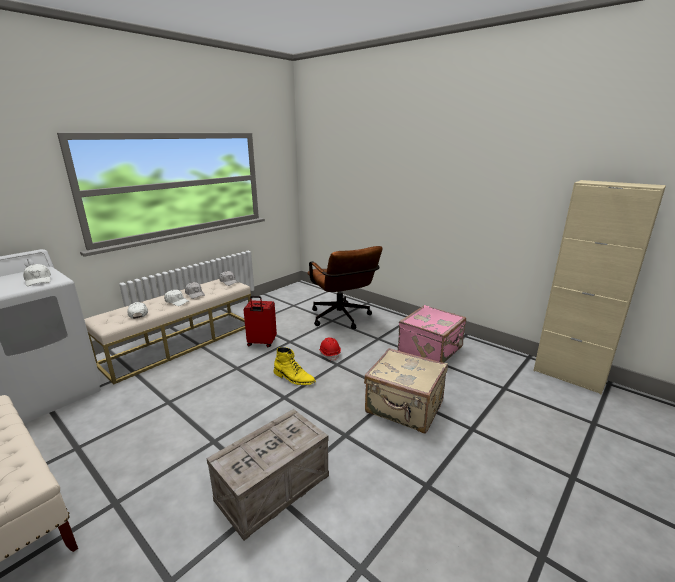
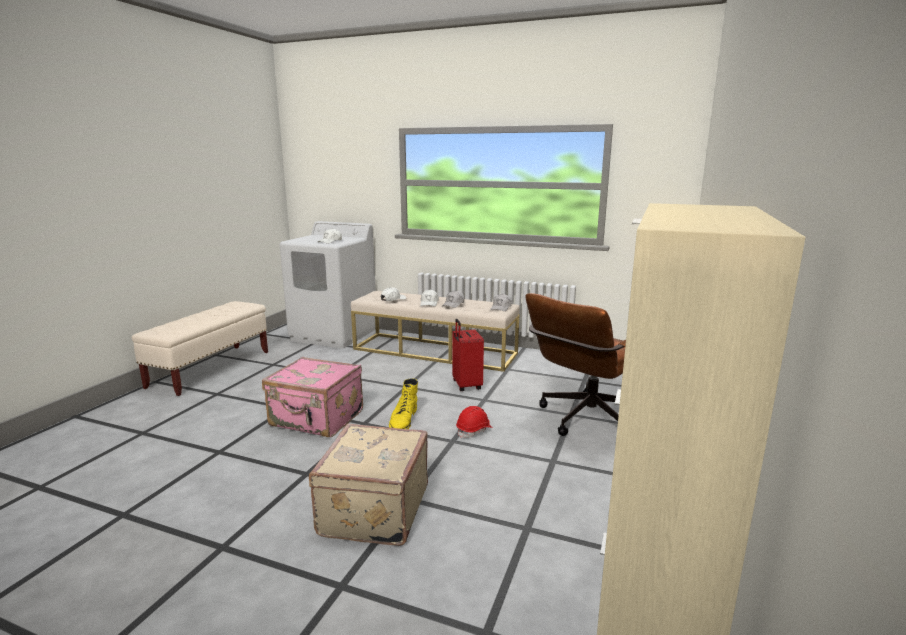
camera: 70 degrees right, 5 degrees down
crate [206,409,329,541] -> none
pink suitcase [398,305,466,363] -> pink suitcase moved to [262,357,363,437]

